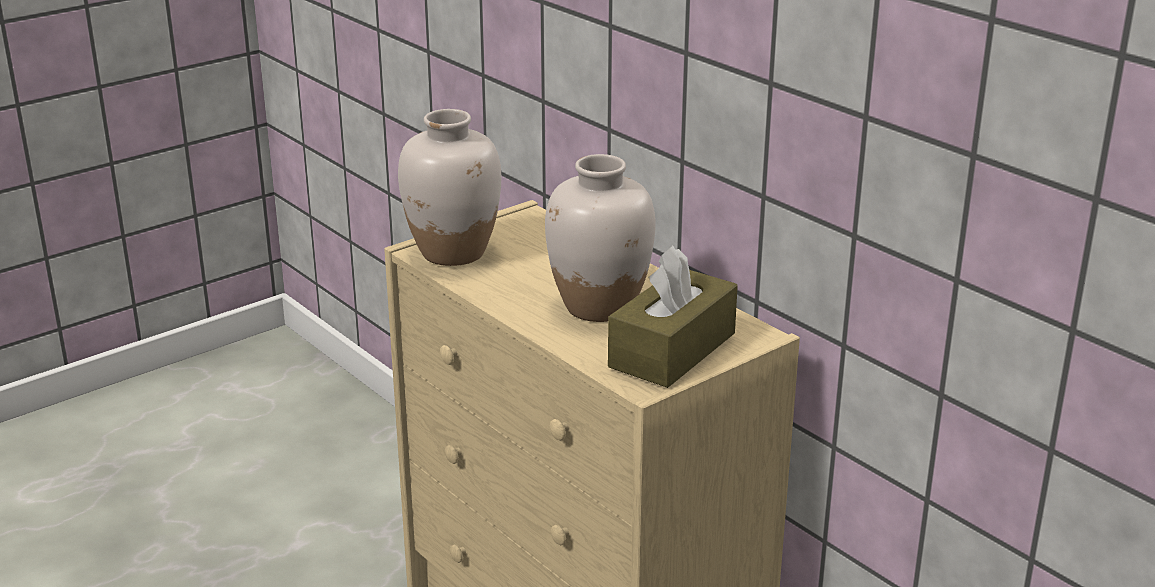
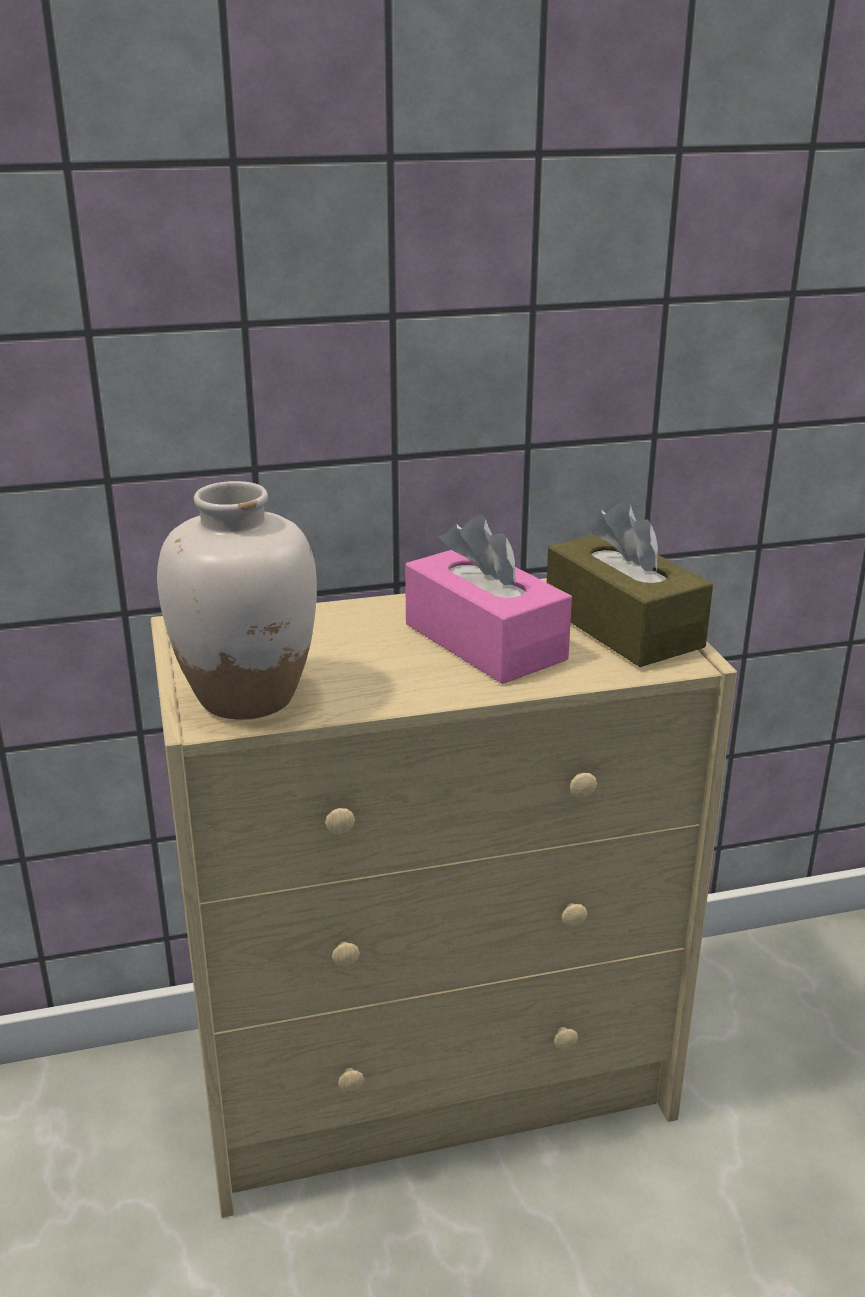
camera: 65 degrees left, 0 degrees up
white vase [545,154,656,322] -> pink tissue box [405,515,572,684]

